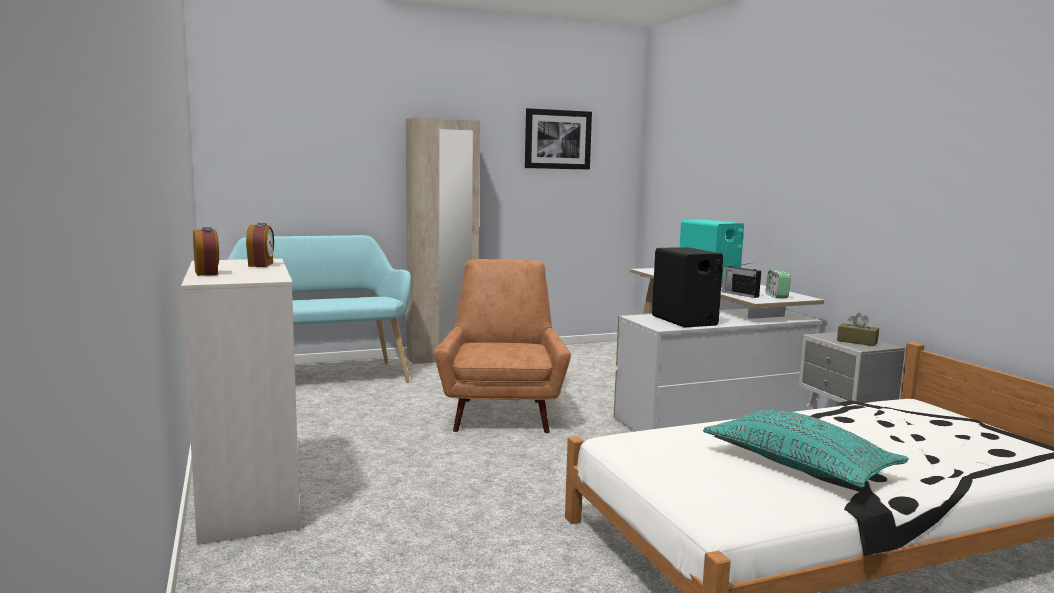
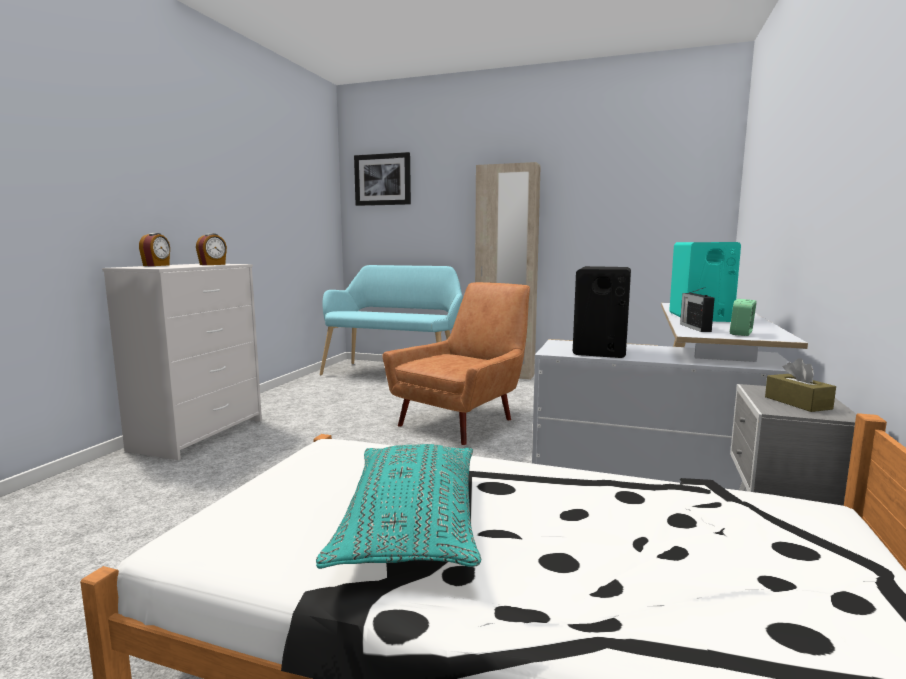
camera: 40 degrees right, 0 degrees up
picture [525,108,592,170] -> picture moved to [354,152,411,206]

